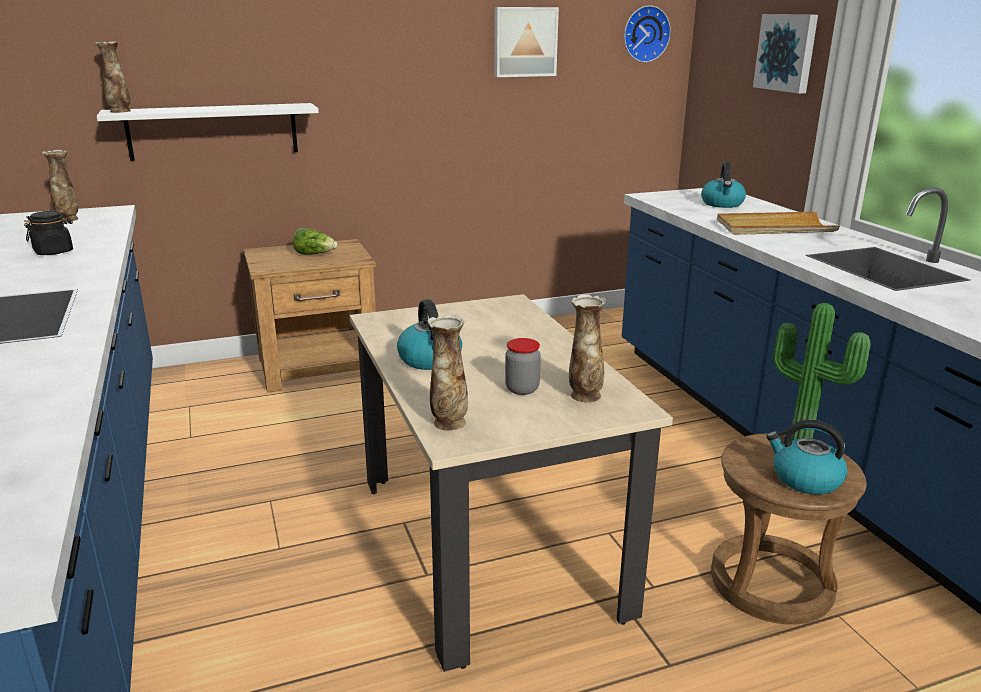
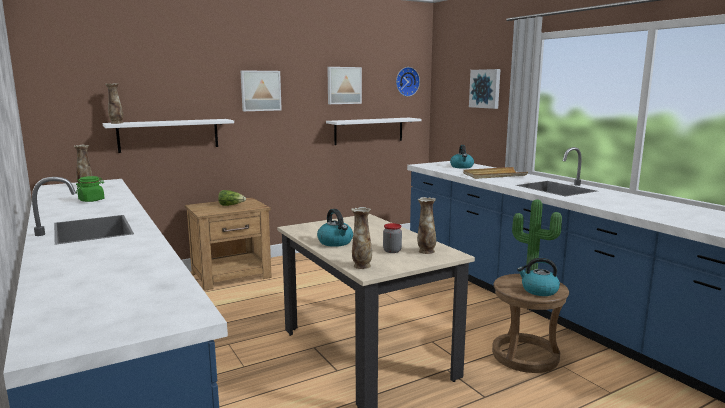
camera: 10 degrees left, 10 degrees down
black jar [24,211,73,255] -> green jar [76,176,104,202]
none -> picture [241,70,282,111]
none -> white shelf [326,118,422,145]

